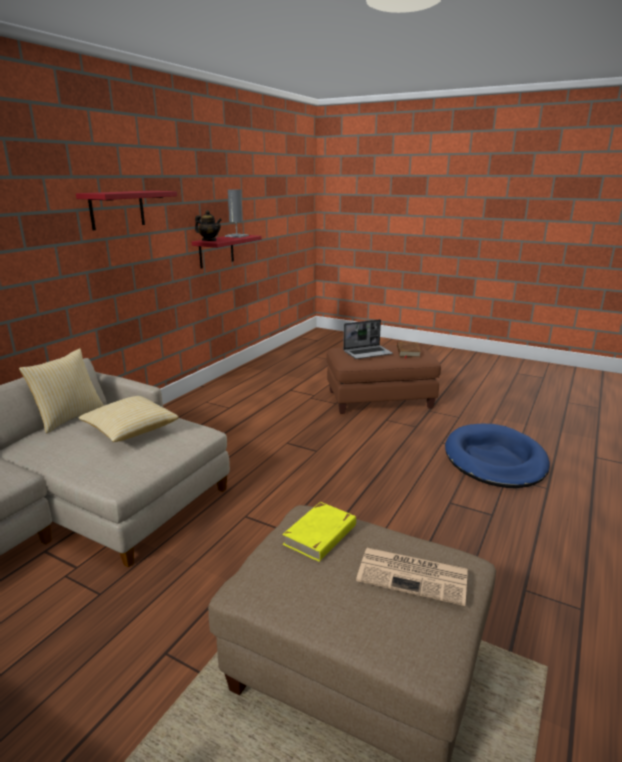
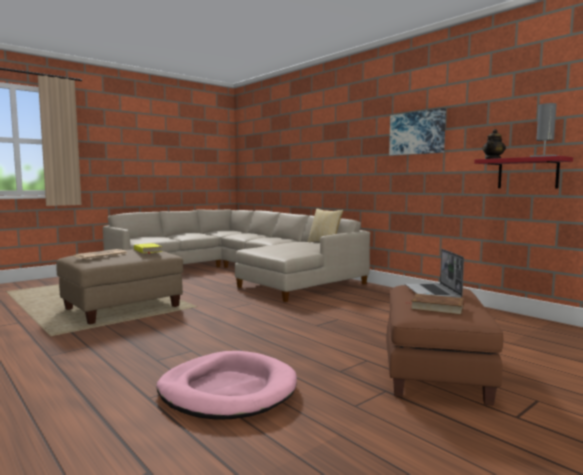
camera: 110 degrees right, 15 degrees down
red shelf [76,191,177,230] -> picture [389,108,446,156]
pillow [78,396,179,442] -> none
blue dog bed [445,424,550,488] -> pink dog bed [156,351,297,420]

